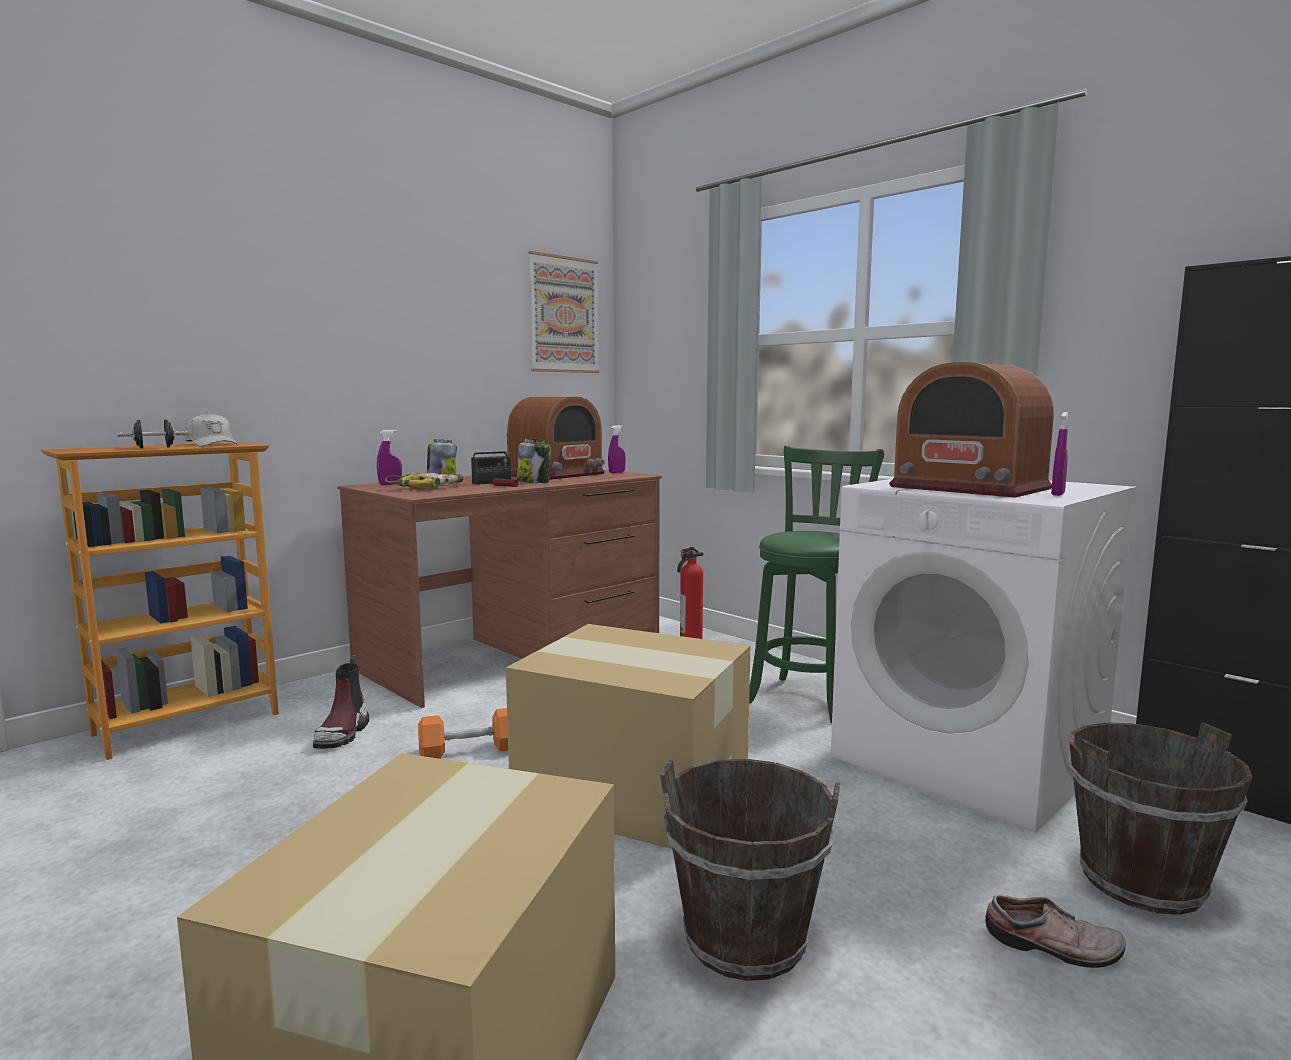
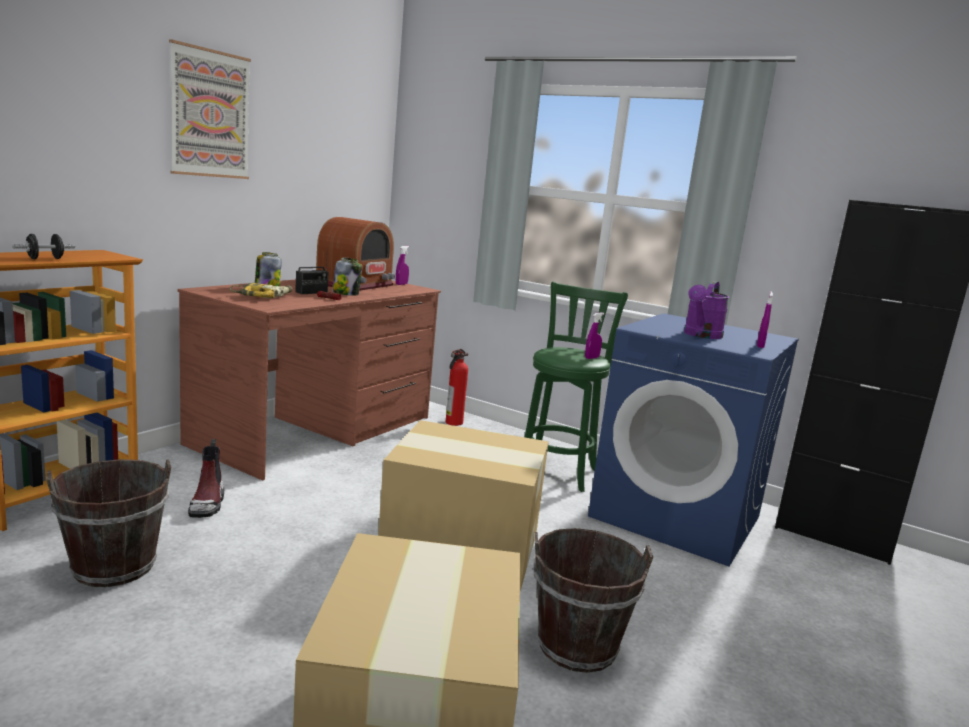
camera: 15 degrees left, 5 degrees up
white cap [185,413,239,447] -> none
purple spray bottle [377,430,402,485] -> purple spray bottle moved to [585,312,604,359]
orange dumbbell [418,708,508,759] -> none
picture [528,251,599,373] -> picture moved to [169,40,251,179]
white washing machine [831,479,1137,832] -> blue washing machine [588,313,799,566]
radio [889,362,1054,498] -> purple watering can [684,281,730,339]
shoe [985,894,1125,968] -> none
brown bucket [1069,722,1252,915] -> brown bucket moved to [46,459,171,587]

